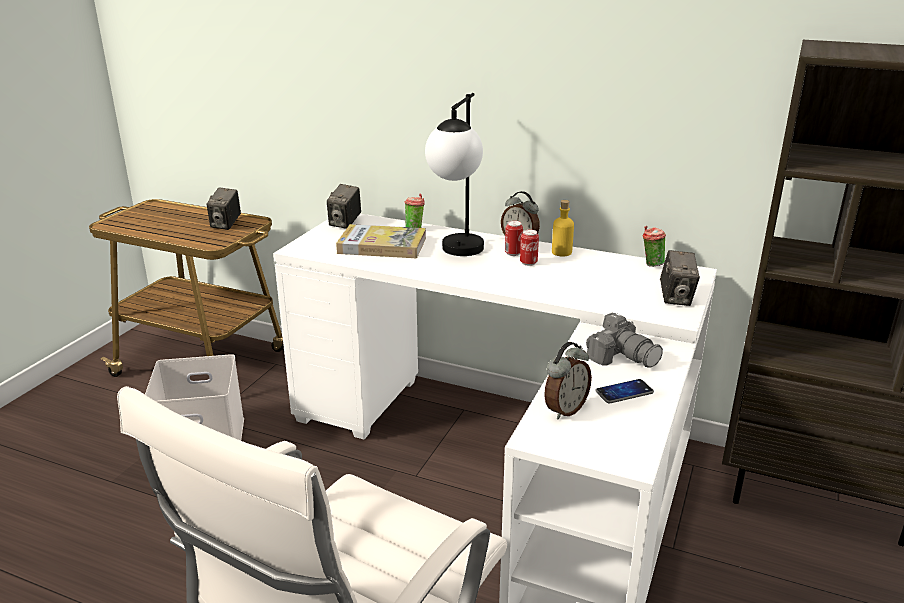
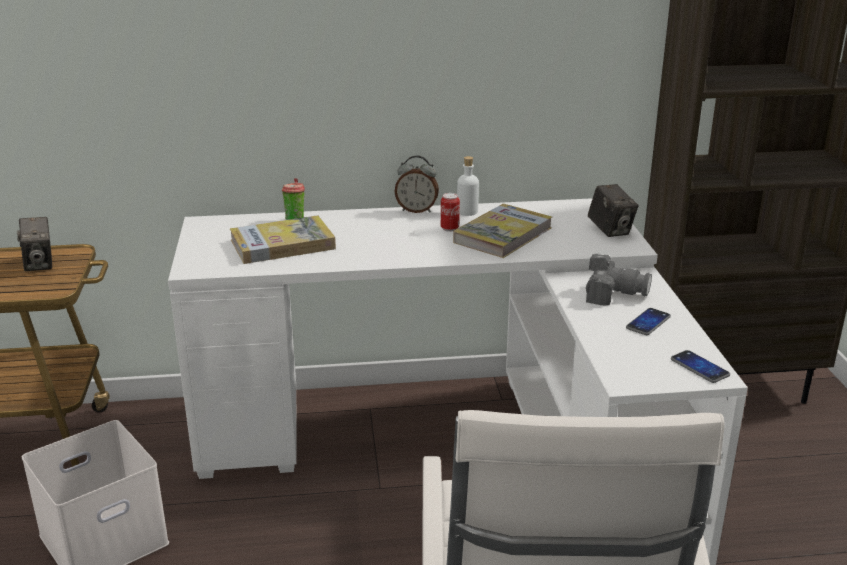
camera: 30 degrees left, 0 degrees up
camera [327,184,361,229] -> none
table lamp [425,93,484,256] -> none
can [505,221,523,256] -> none
alarm clock [544,342,592,420] -> none
yellow bottle [552,200,574,257] -> white bottle [457,156,479,216]
cup [643,226,666,267] -> none
none -> book [453,204,552,258]
none -> phone [671,350,730,383]

